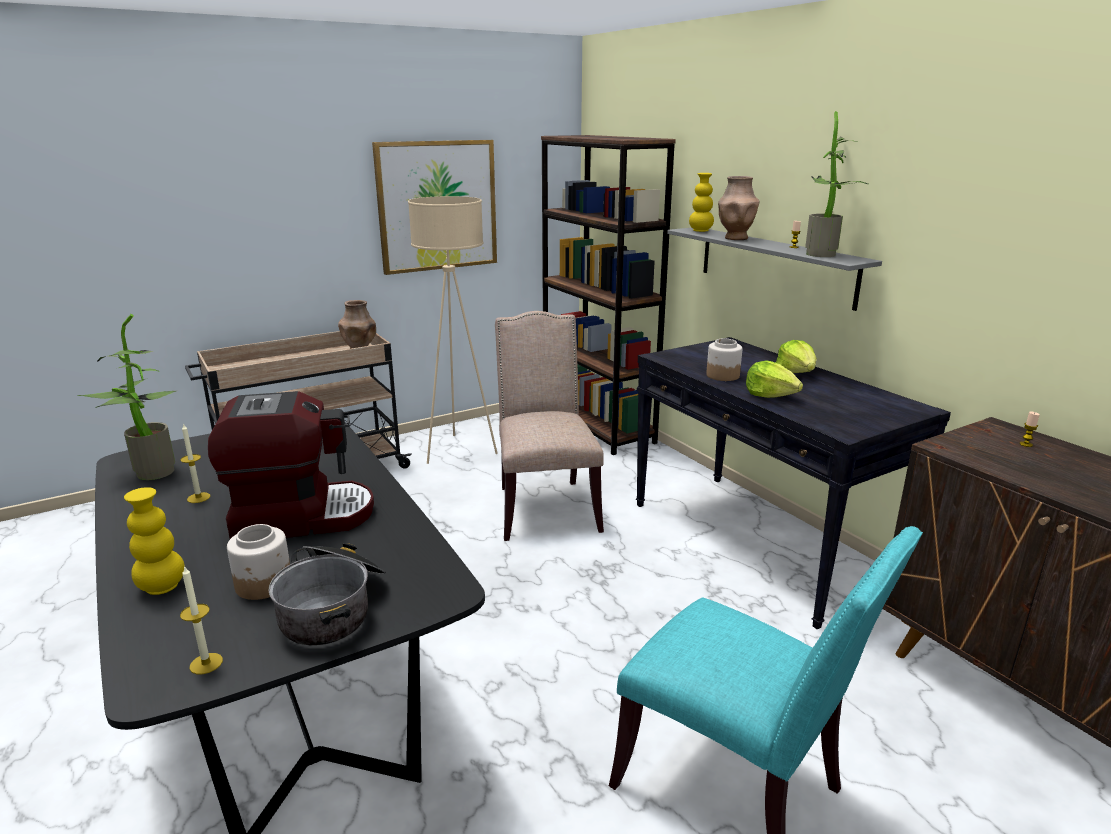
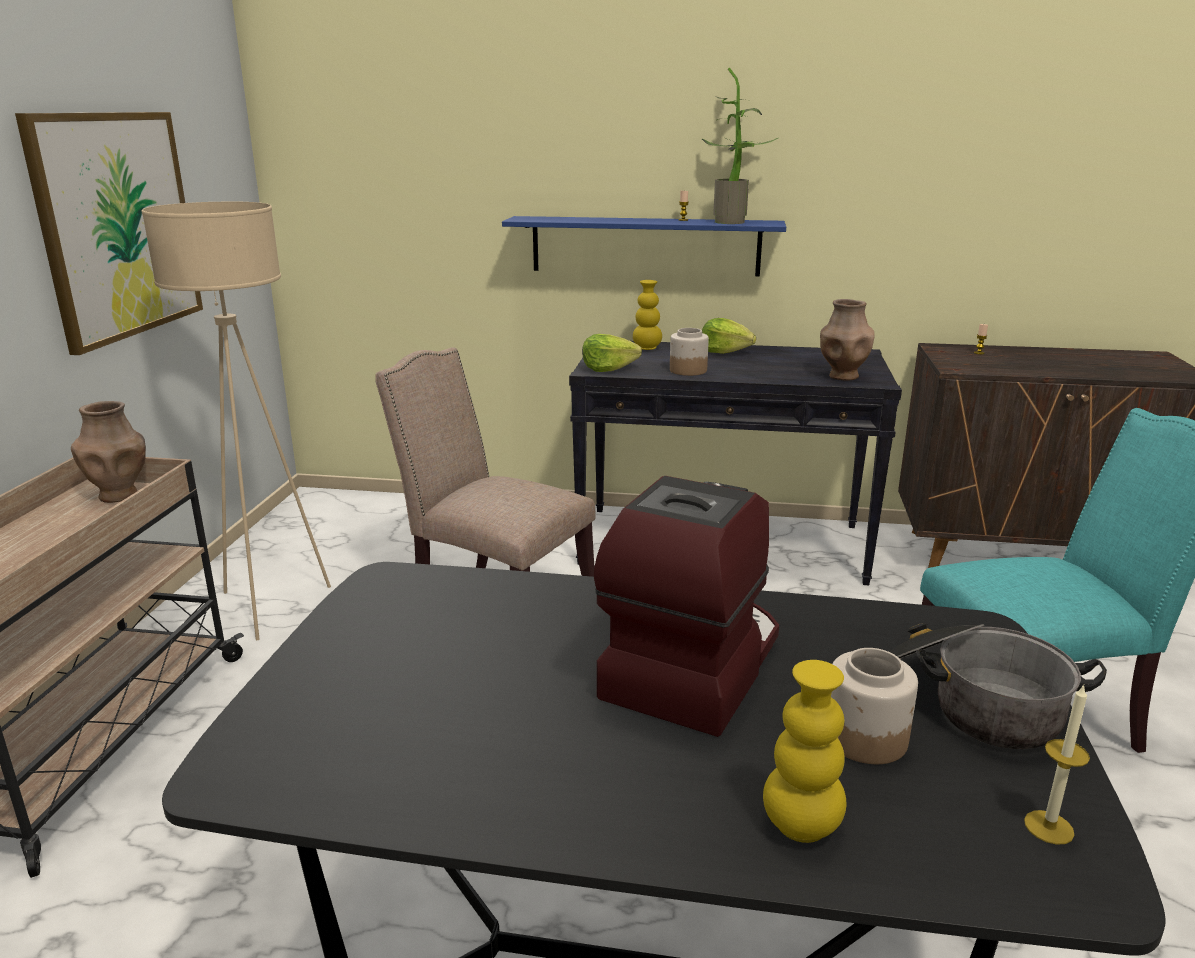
camera: 50 degrees left, 0 degrees up
potted plant [77,314,176,480] -> none
candle [180,423,210,503] -> none
brown bookcase [541,135,676,455] -> none
grey shelf [667,228,882,311] -> blue shelf [502,216,786,276]
yellow vase [689,173,714,232] -> yellow vase moved to [633,280,662,350]
brown vase [718,176,759,240] -> brown vase moved to [820,299,875,381]
lettuce [746,360,803,398] -> lettuce moved to [582,334,642,372]

